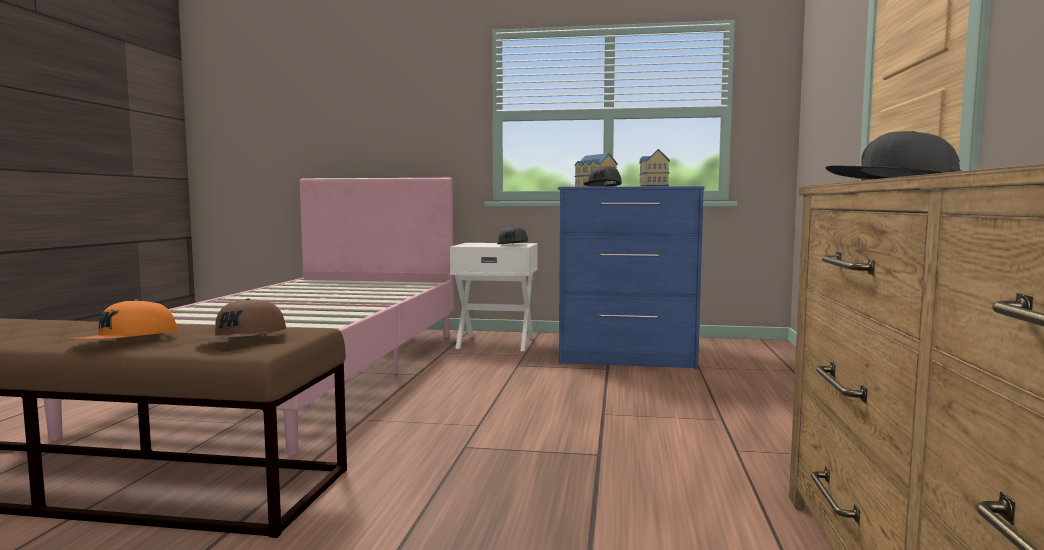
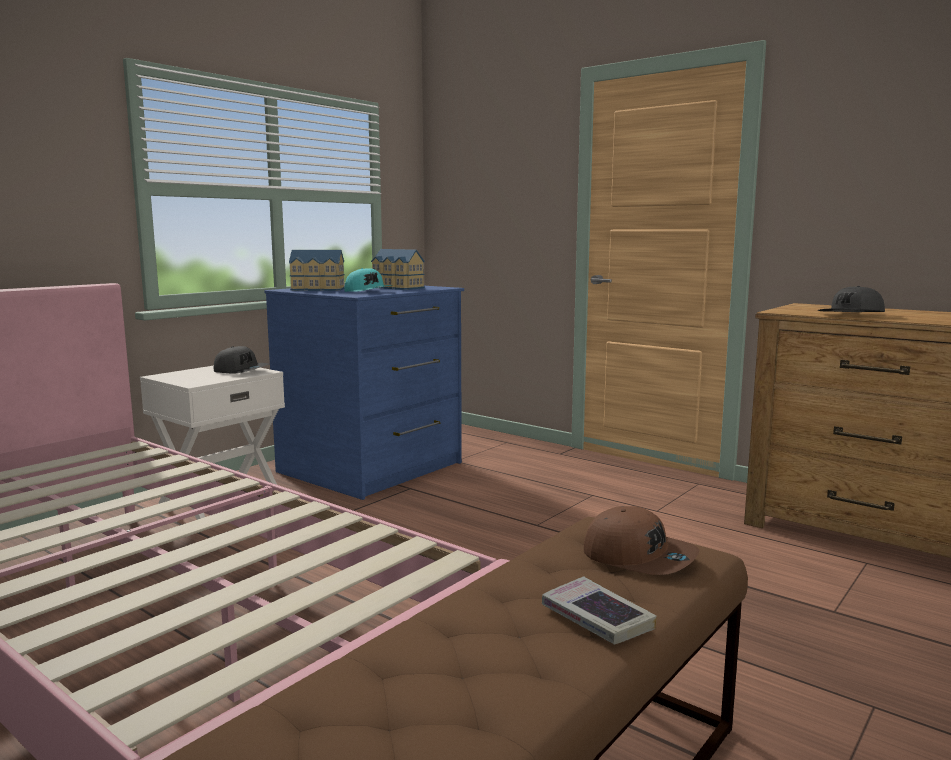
camera: 60 degrees left, 5 degrees up
orange cap [69,299,178,339] -> book [542,576,657,644]
grey cap [584,166,622,187] -> turquoise cap [344,268,393,292]

